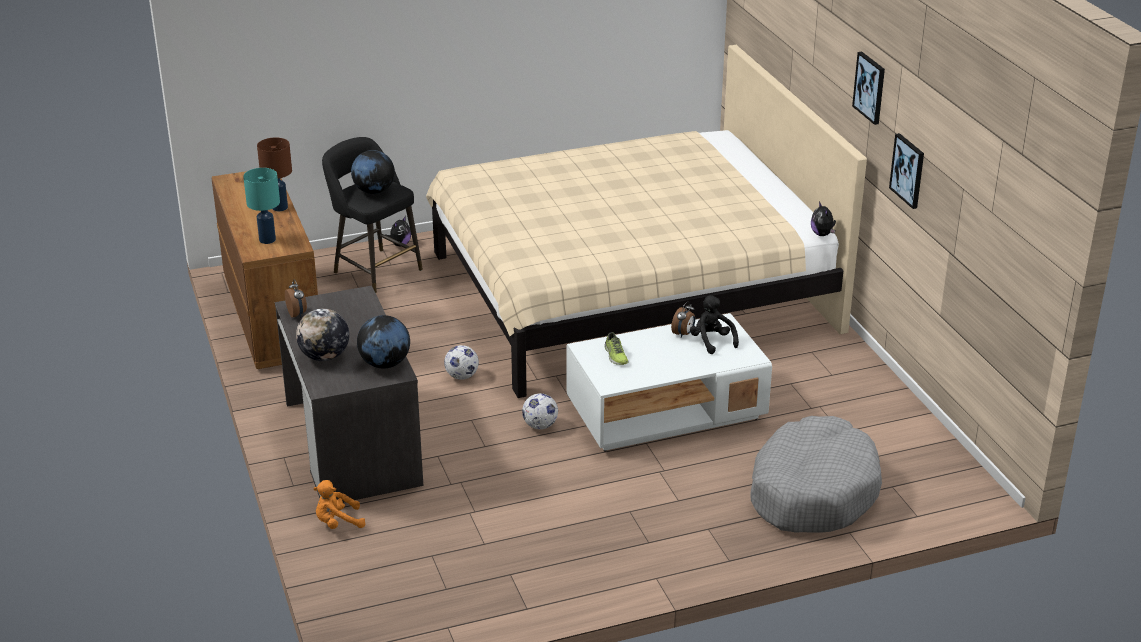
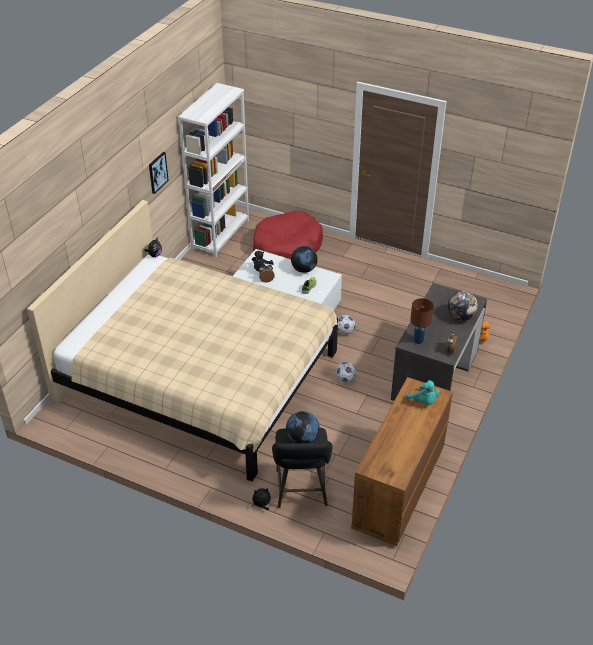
camera: 135 degrees left, 10 degrees up
turquoise table lamp [243,168,280,244] -> turquoise plush toy [406,380,440,405]
brown table lamp [257,138,292,211] -> brown table lamp moved to [410,298,434,344]
globe [357,315,410,368] -> globe moved to [291,246,318,273]
grey dog bed [750,416,882,533] -> red dog bed [253,211,323,259]
picture [852,52,885,125] -> none
none -> white bookcase [178,83,249,258]

